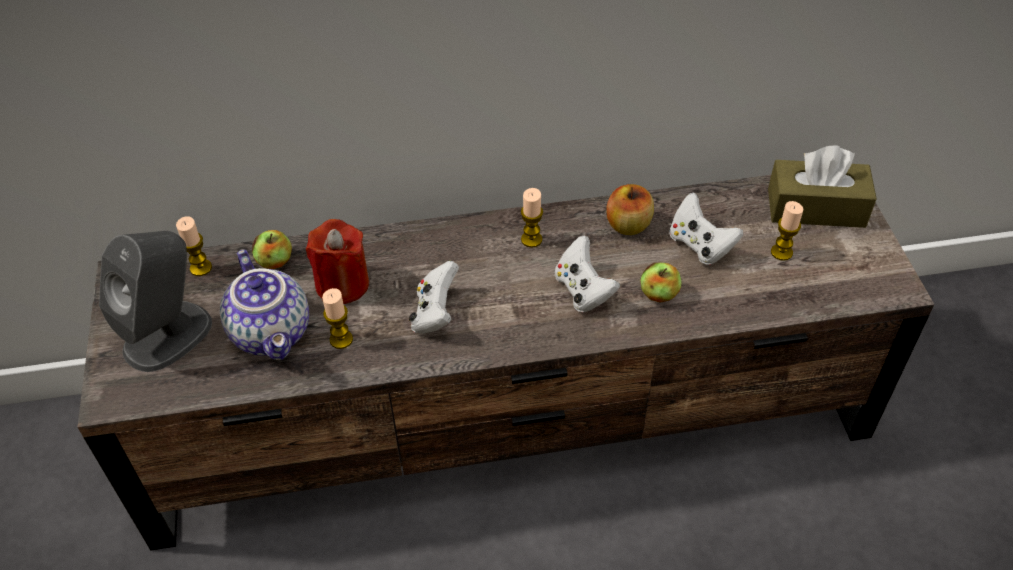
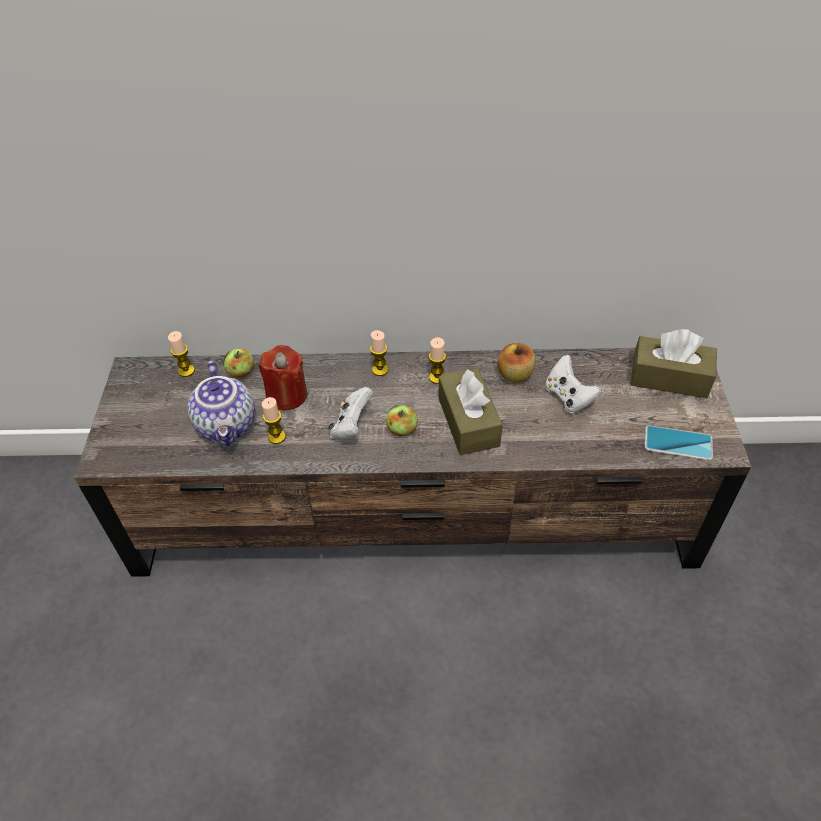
camera: 10 degrees right, 0 degrees up
grey speaker [99,231,212,372] -> none
white game controller [555,235,620,313] -> brown tissue box [439,368,502,455]
apple [640,263,682,303] -> apple moved to [386,405,418,437]
candle [771,201,803,261] -> candle moved to [370,330,388,376]
none -> phone [645,425,713,460]

